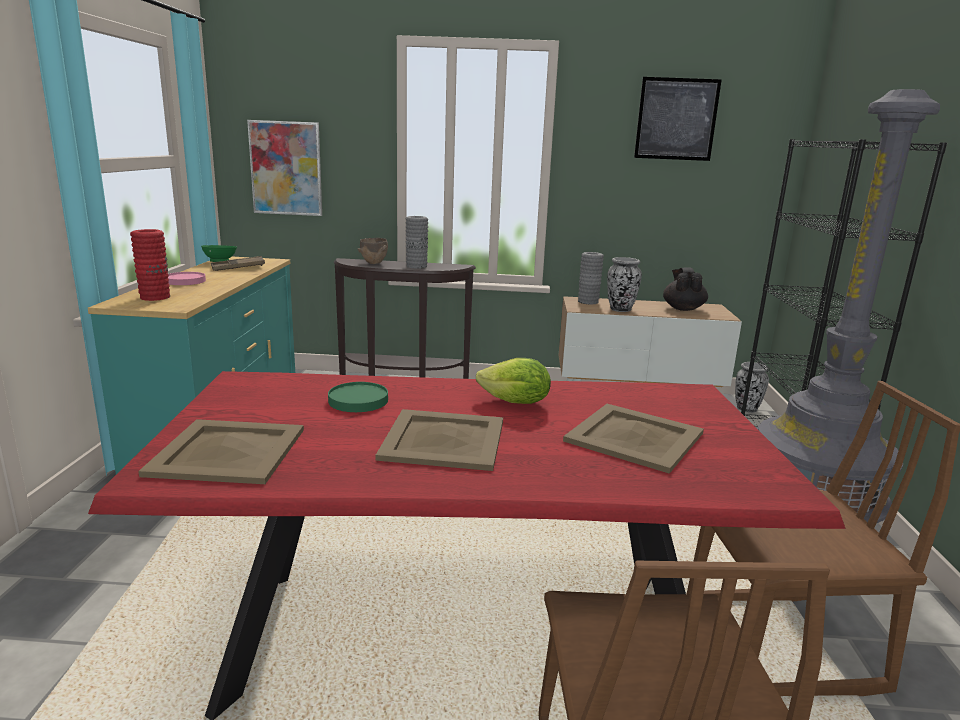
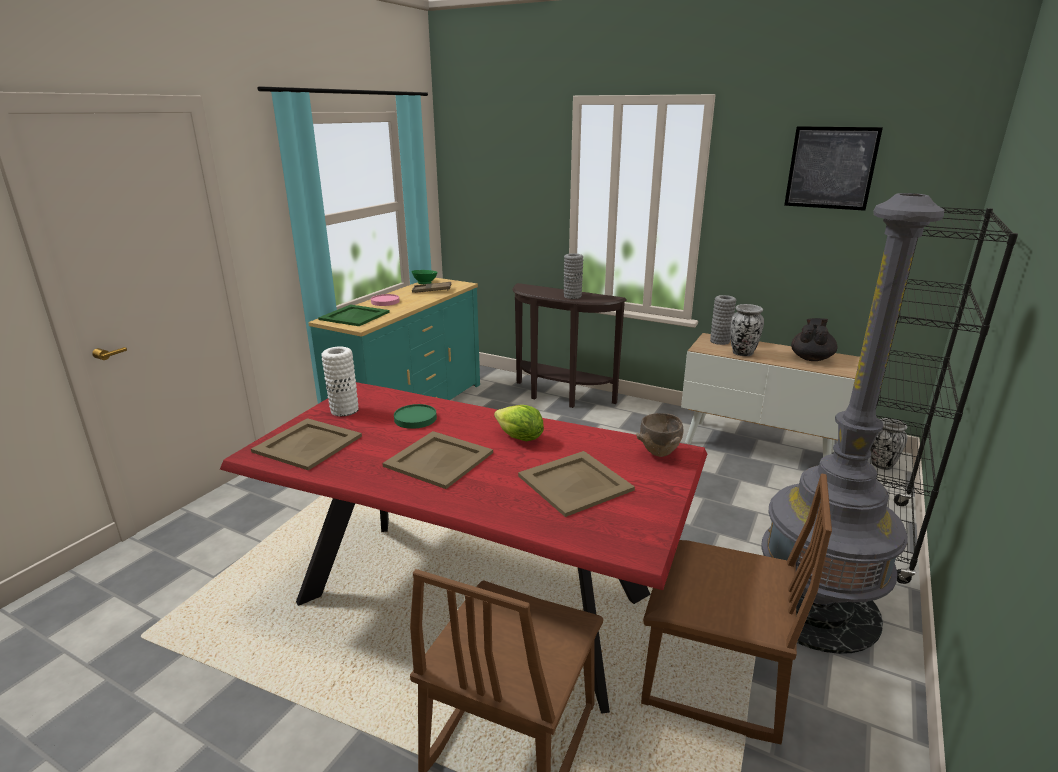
camera: 25 degrees right, 5 degrees up
red vase [130,229,170,301] -> green tray [318,305,390,326]
picture [247,120,322,216] -> none
brown bowl [358,238,388,264] -> brown bowl moved to [636,413,683,457]
none -> white vase [321,347,358,416]

